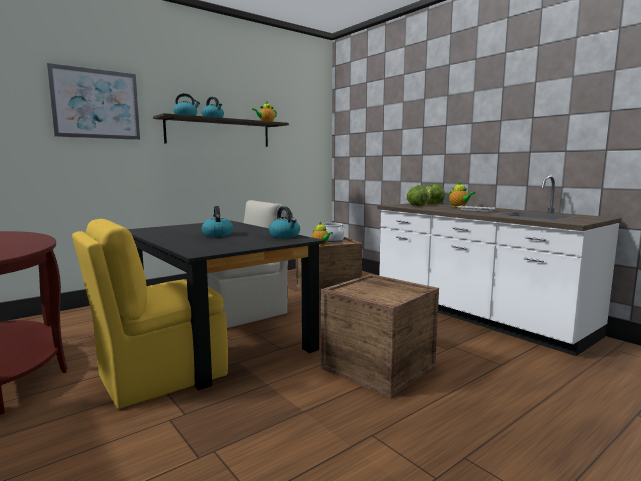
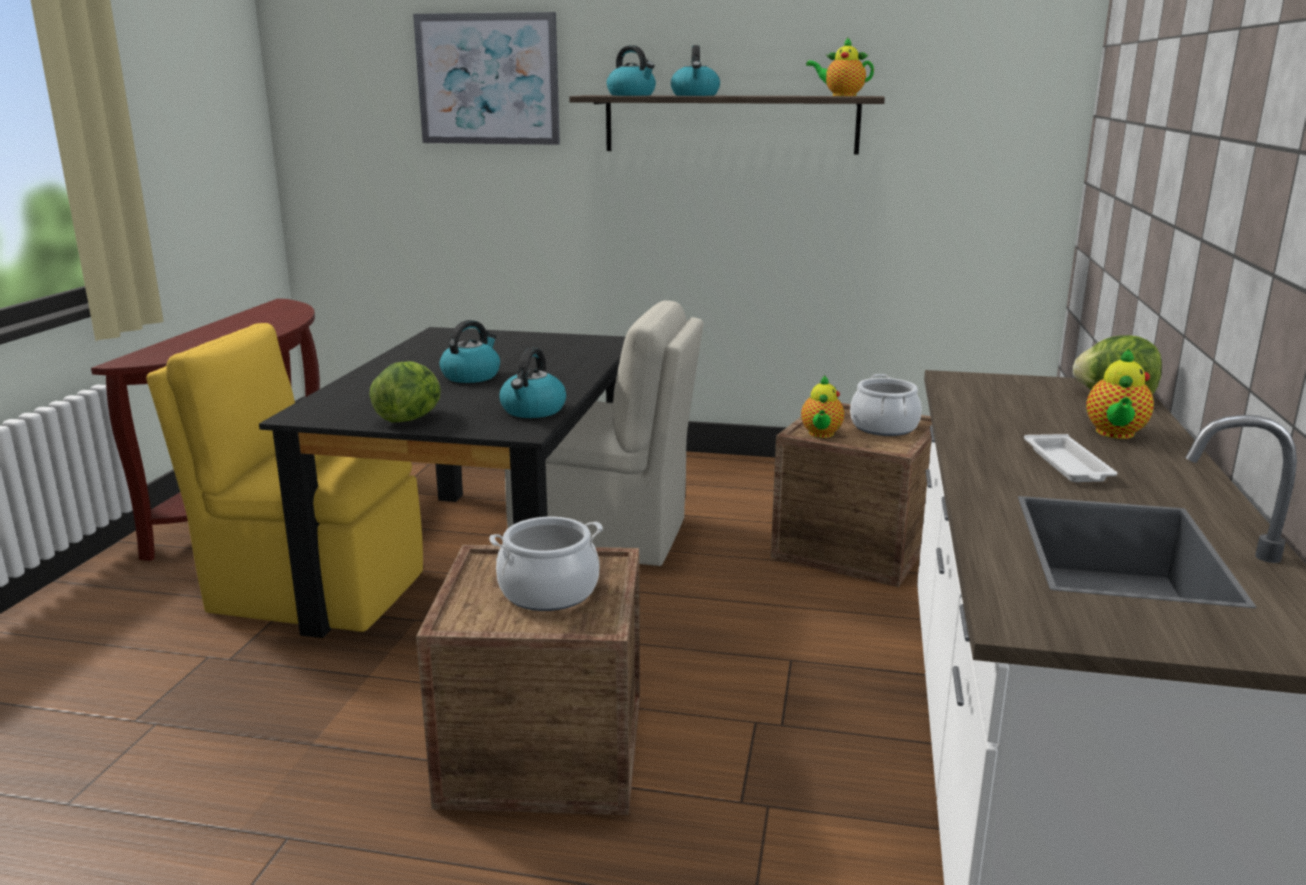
camera: 50 degrees right, 10 degrees up
lettuce [406,185,429,206] -> lettuce moved to [370,361,441,422]
none -> cooking pot [489,517,603,611]

